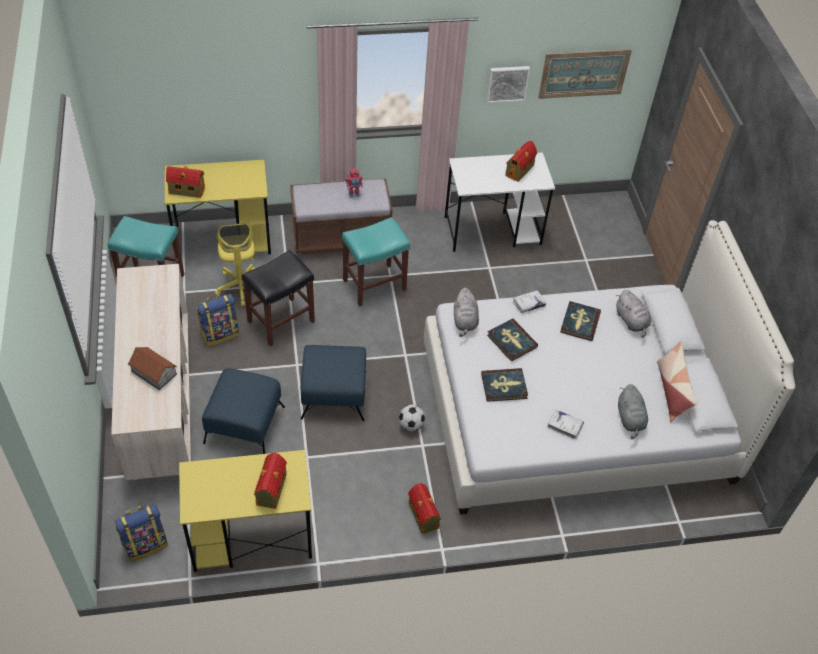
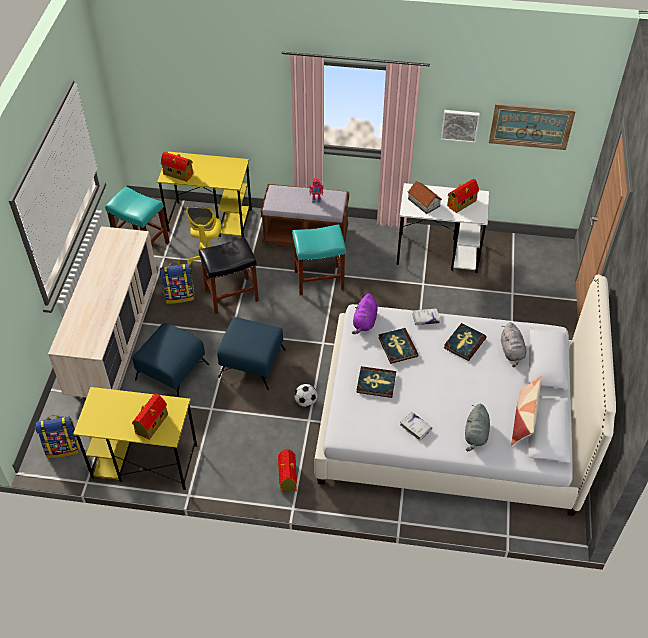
camera: 20 degrees right, 0 degrees up
toy house [128,347,177,390] -> toy house moved to [408,181,442,214]
grey plush toy [454,288,479,337] -> purple plush toy [352,294,378,334]

